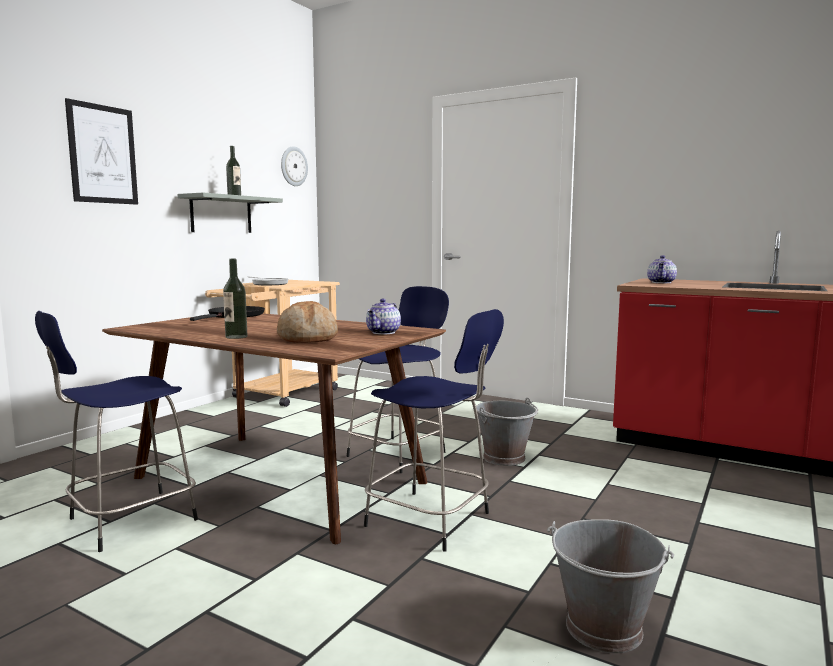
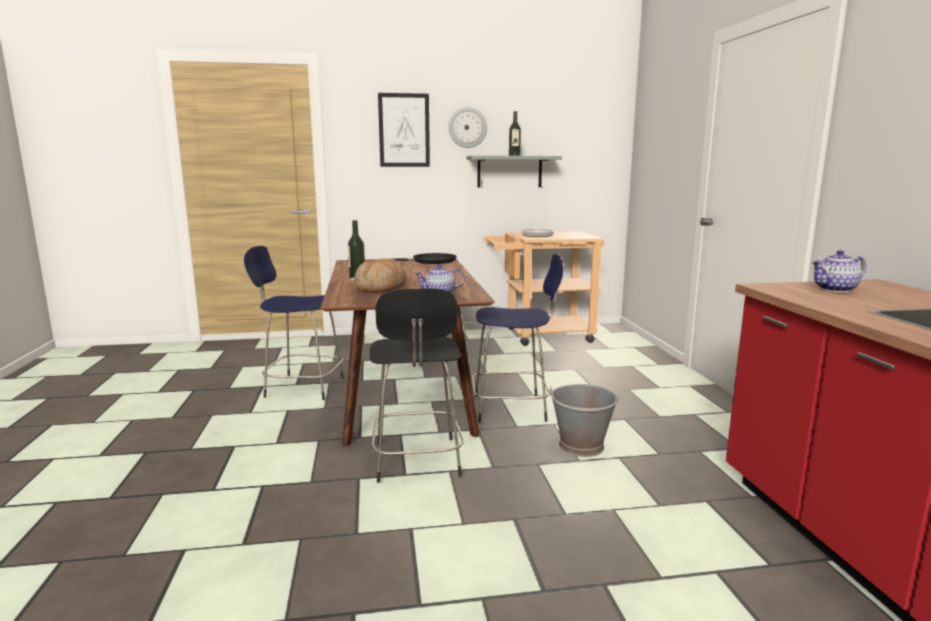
camera: 50 degrees right, 5 degrees up
wall clock [281,146,308,186] -> wall clock moved to [449,107,487,148]
blue stool [364,309,504,552] -> black stool [370,288,464,483]
grey bucket [547,519,674,653] -> none

